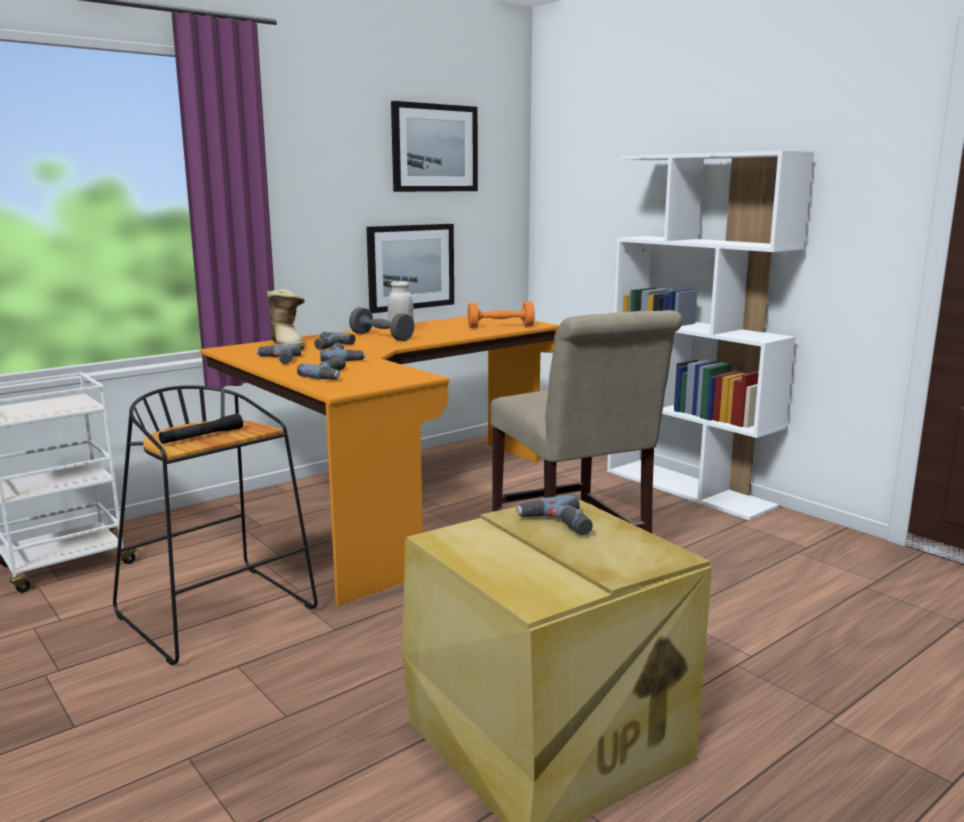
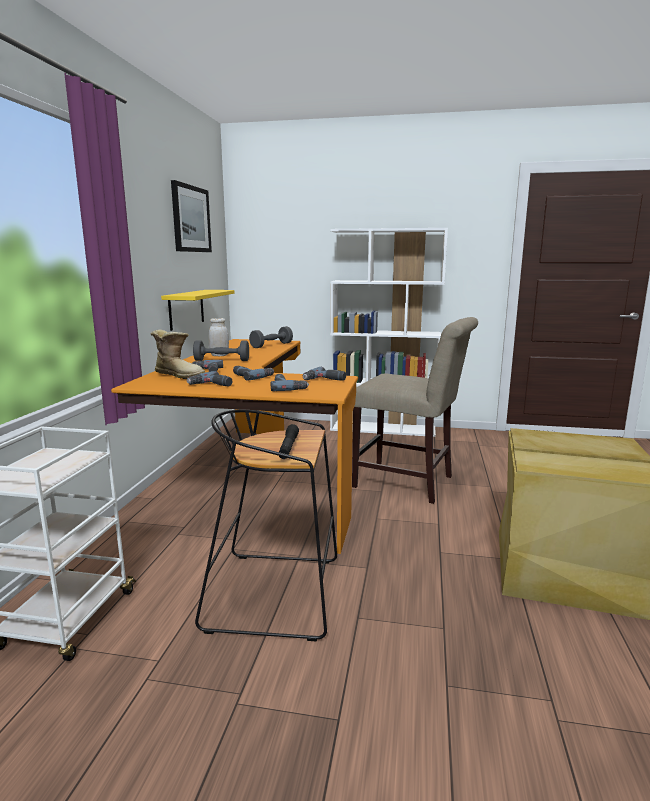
camera: 40 degrees left, 0 degrees up
picture [366,224,454,313] -> yellow shelf [161,290,235,331]
orange dumbbell [468,301,535,328] -> grey dumbbell [249,326,293,348]
power drill [516,494,593,535] -> power drill moved to [303,367,346,381]

